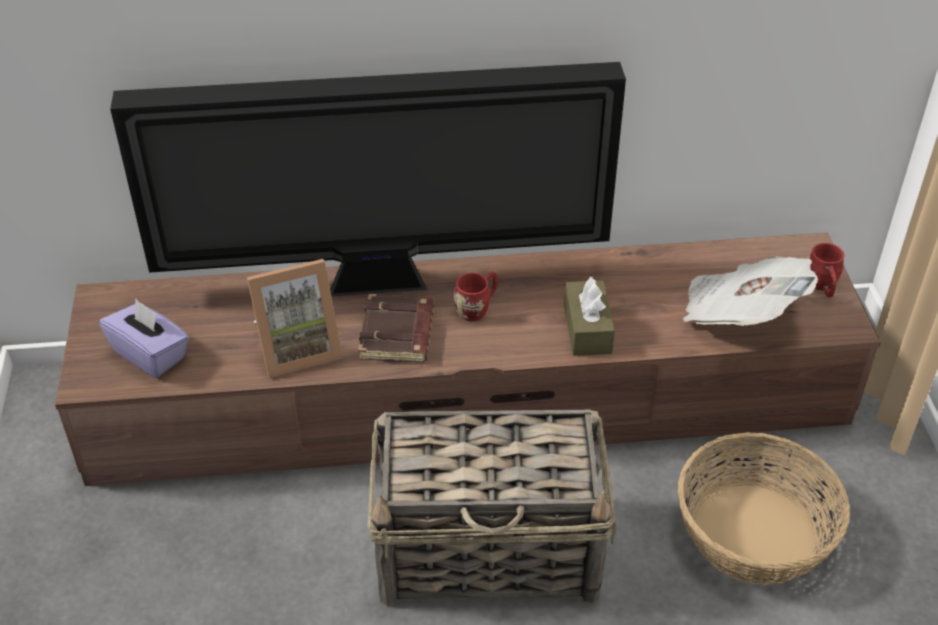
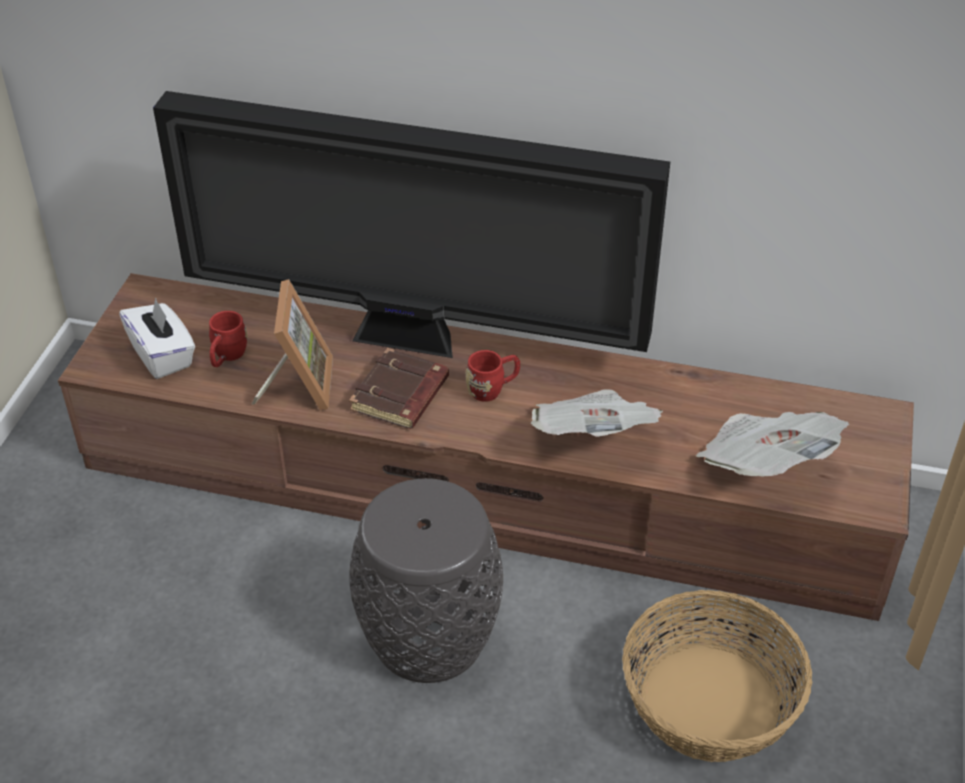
camera: 20 degrees right, 0 degrees up
purple tissue box [99,299,189,378] -> white tissue box [119,297,195,379]
picture frame [247,259,343,378] -> picture frame turned 90 degrees counterclockwise [252,279,333,411]
basket [367,409,616,606] -> grey stool [349,478,503,683]
brown tissue box [564,277,615,356] -> newspaper [531,390,663,437]
red mug [808,243,844,297] -> red mug moved to [209,311,248,367]

